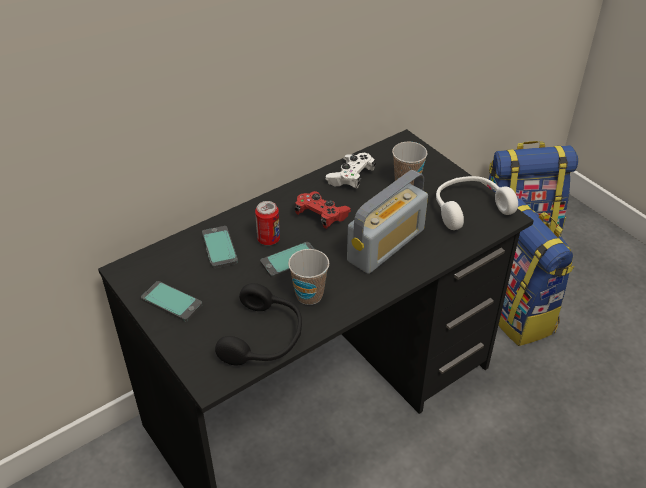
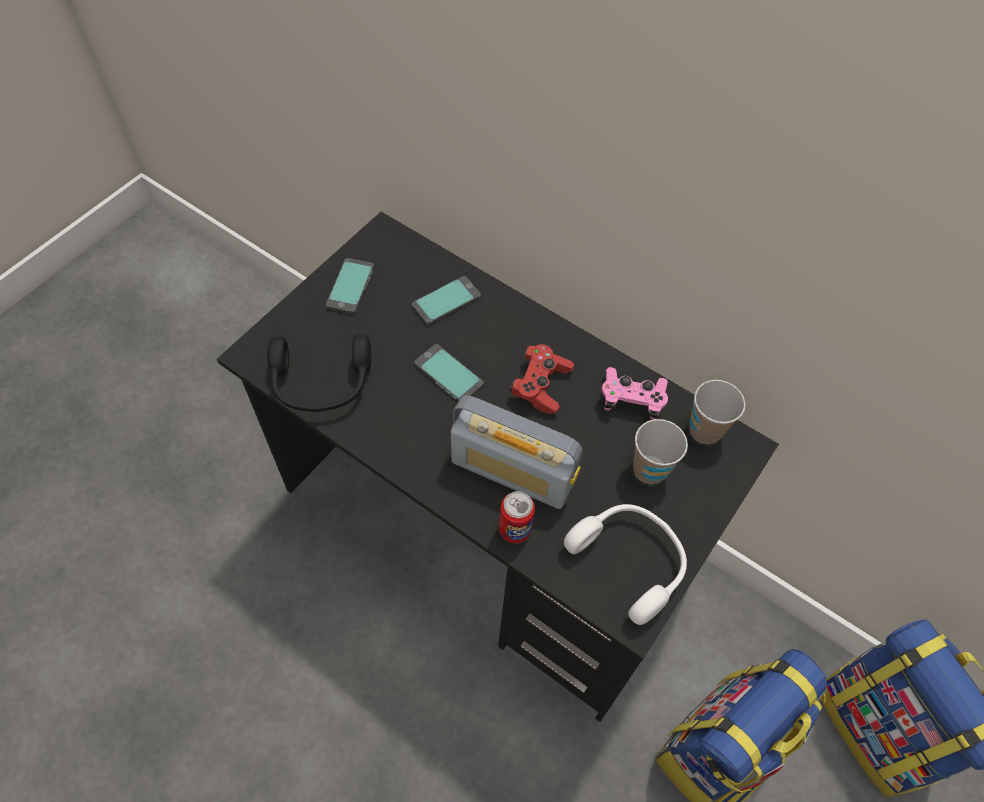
camera: 70 degrees right, 15 degrees up
can [255,201,280,245] -> can moved to [499,491,535,543]
cup [288,249,329,305] -> cup moved to [690,380,746,444]
white game controller [325,153,376,189] -> pink game controller [602,367,668,420]

